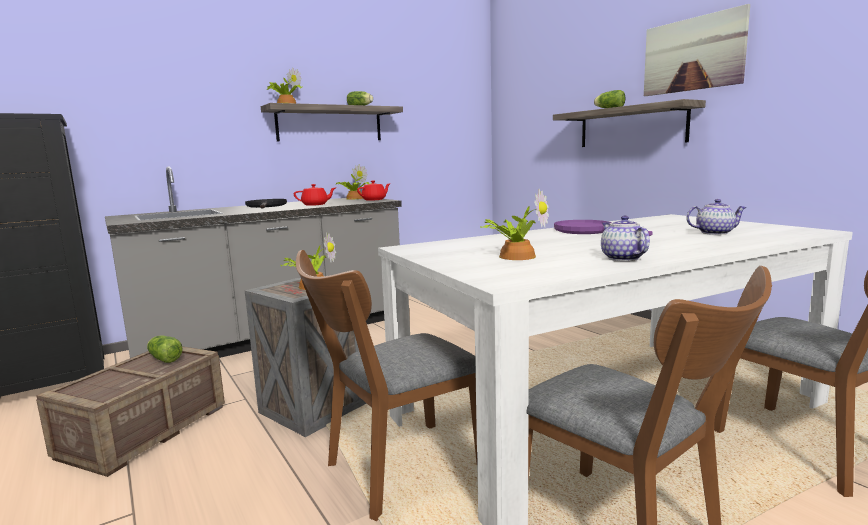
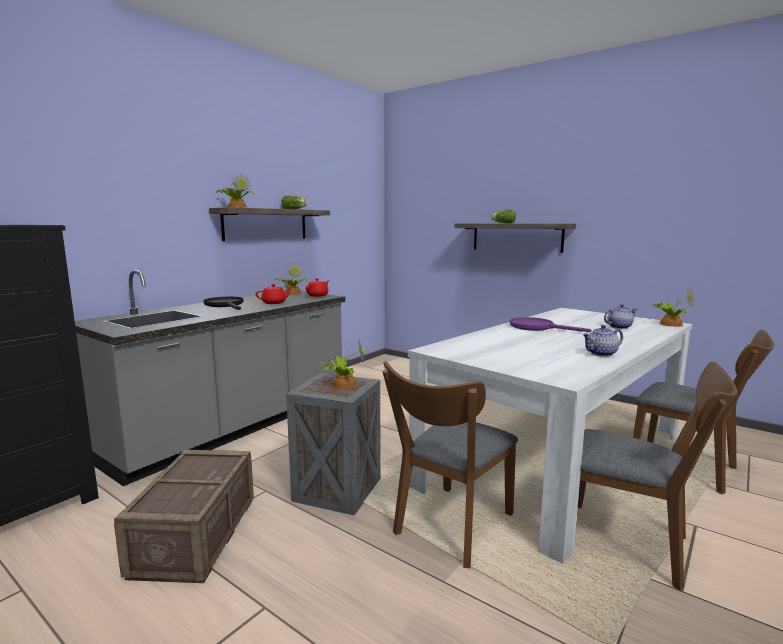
camera: 20 degrees left, 0 degrees up
lettuce [147,335,183,363] -> none
potted plant [480,189,549,260] -> potted plant moved to [652,288,694,327]
teapot [601,216,650,261] -> teapot turned 75 degrees counterclockwise [582,325,623,357]
picture [644,4,750,96] -> none

